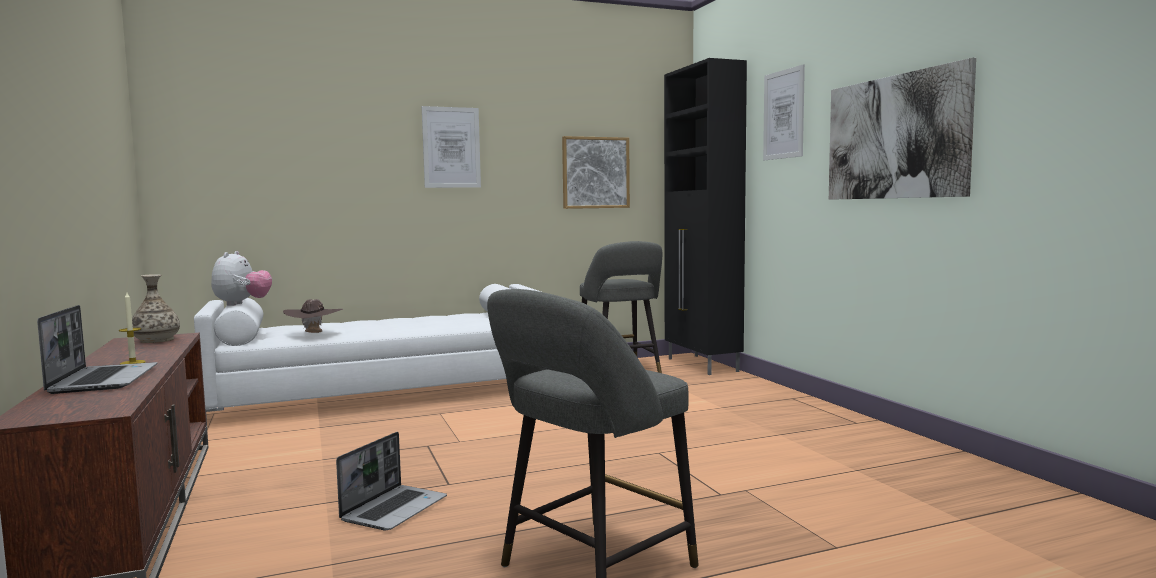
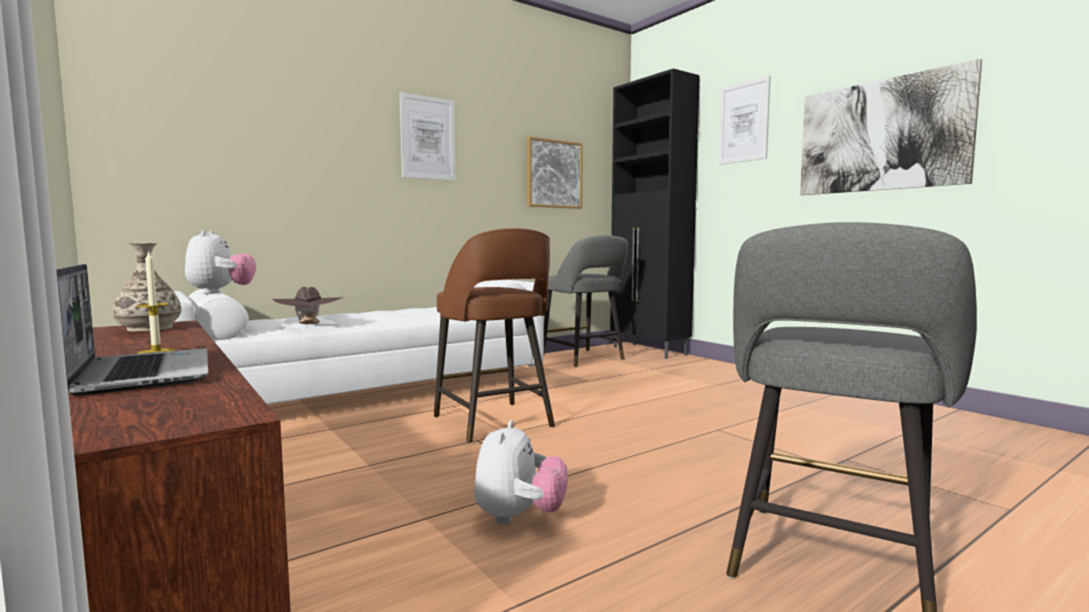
camera: 15 degrees left, 0 degrees up
laptop [336,432,447,530] -> plush toy [474,420,568,525]
none -> brown stool [434,228,555,443]

